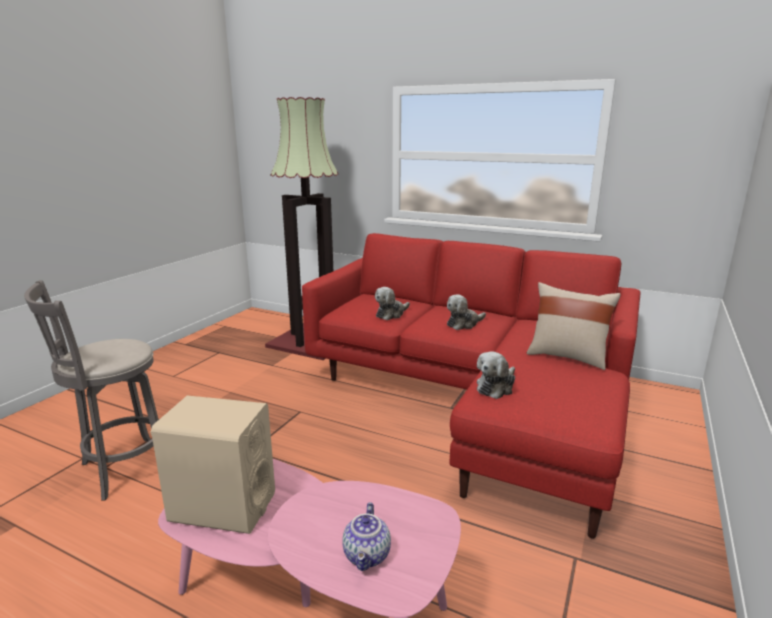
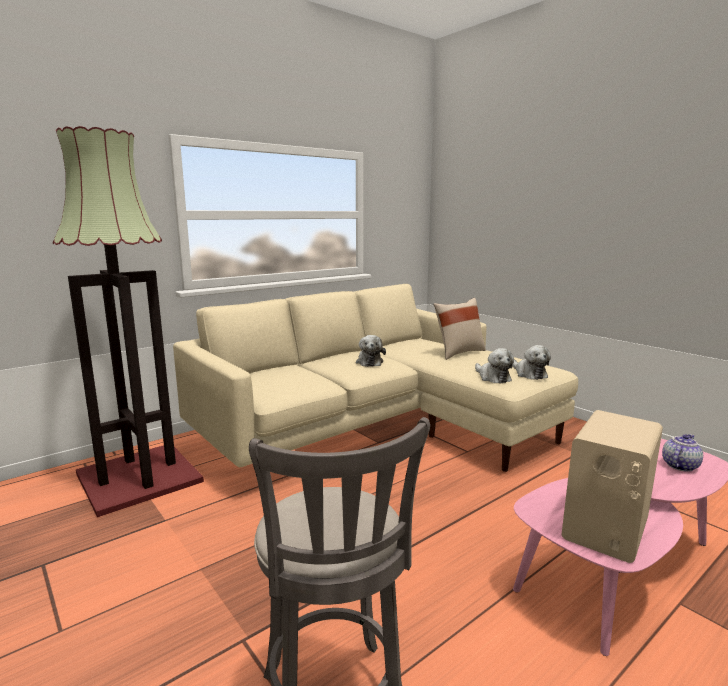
camera: 65 degrees left, 5 degrees down
red sofa [302,233,641,539] -> beige sofa [173,284,578,472]
teapot [342,502,391,571] -> teapot turned 75 degrees counterclockwise [662,434,703,472]
plush toy [375,287,410,320] -> plush toy moved to [512,345,551,380]

